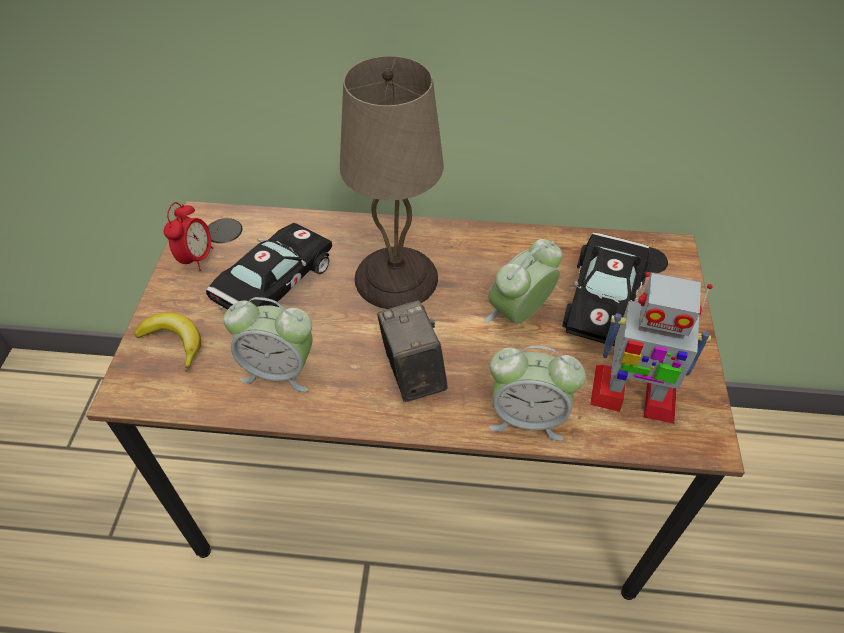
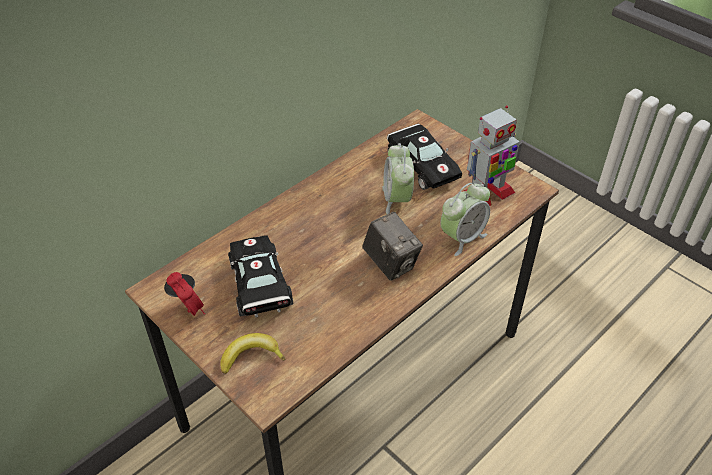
camera: 50 degrees left, 5 degrees down
alarm clock [223,297,312,392] -> none
beige table lamp [340,56,444,309] -> none
camera [377,300,448,402] -> camera turned 150 degrees counterclockwise [362,212,423,281]

